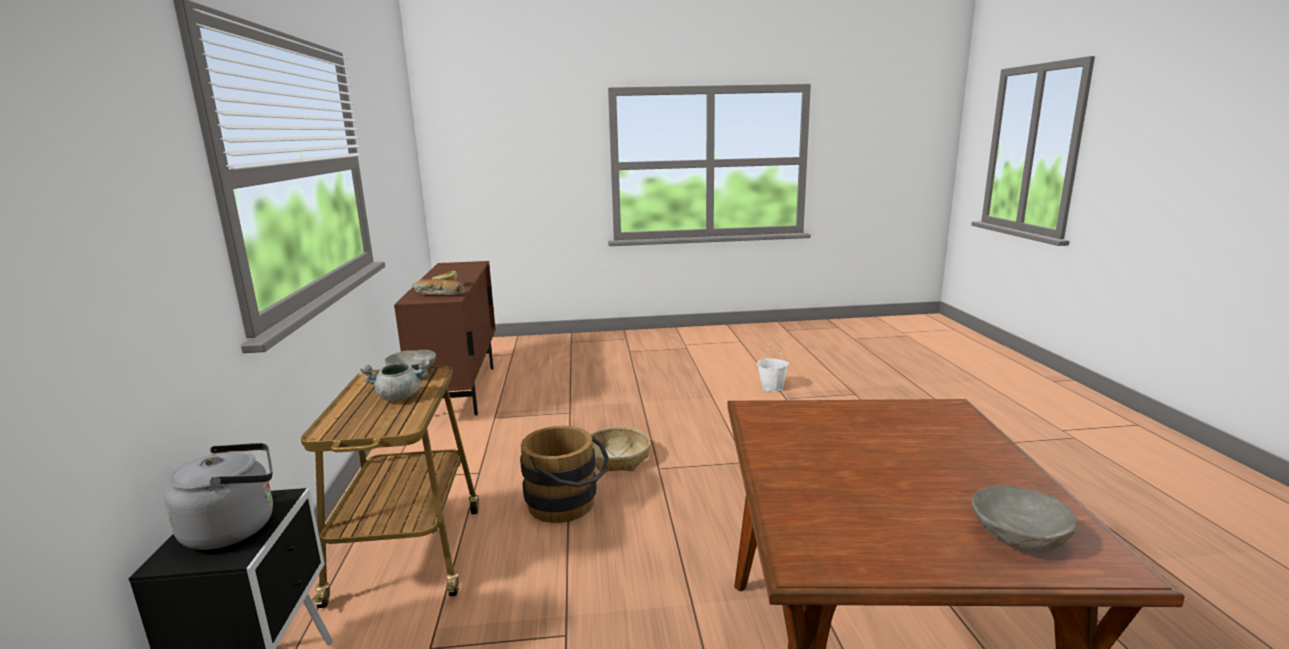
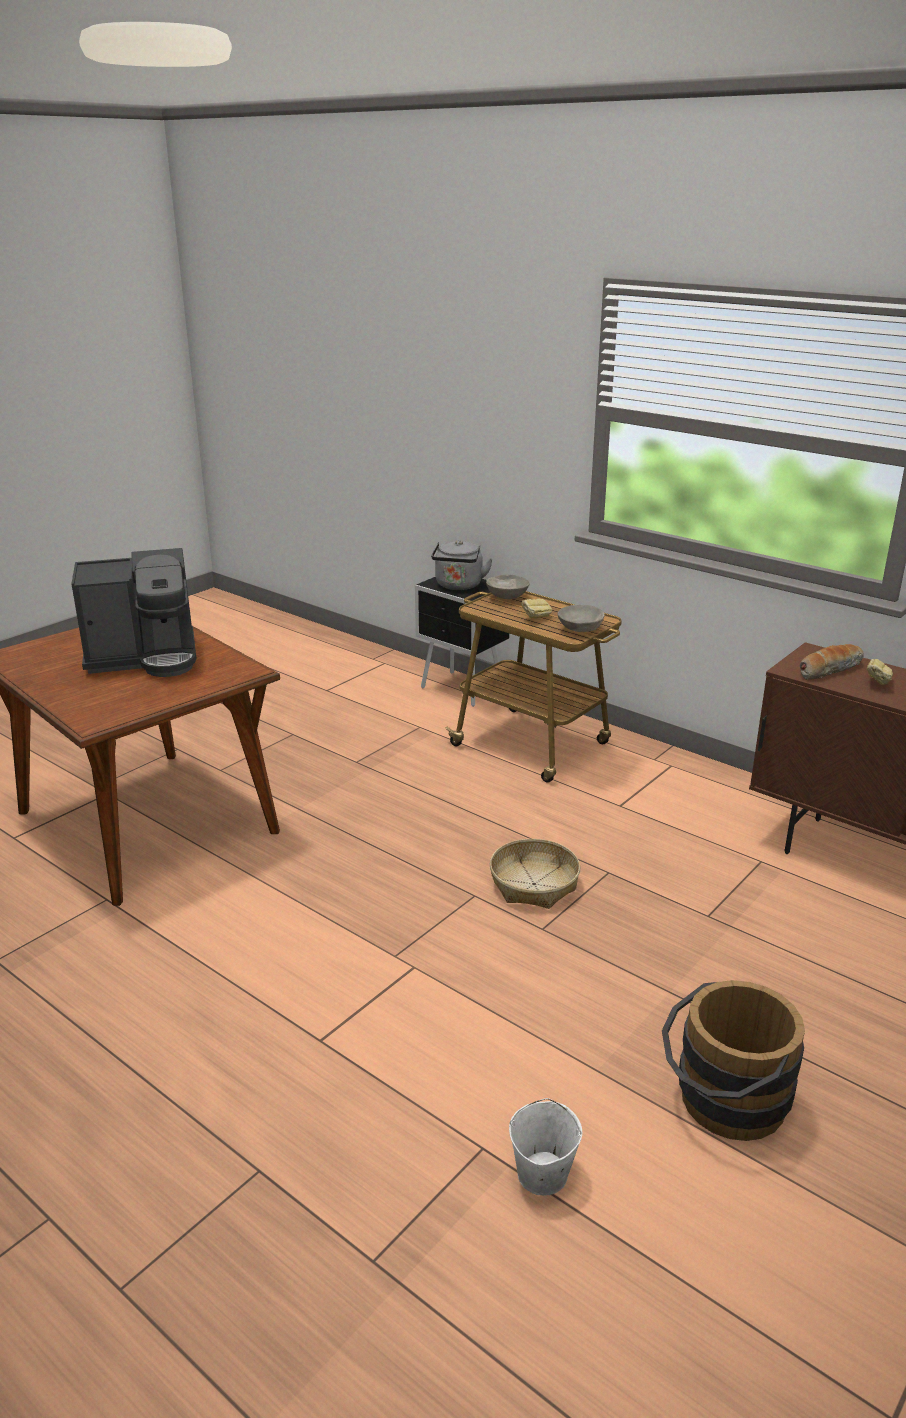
camera: 135 degrees right, 10 degrees up
grey cooking pot [360,360,430,401] -> bread [521,599,552,619]
brown bucket [520,426,609,523] -> brown bucket moved to [662,980,805,1141]
grey bowl [972,485,1077,552] -> grey bowl moved to [486,575,529,599]
none -> coffee machine [71,548,197,677]

